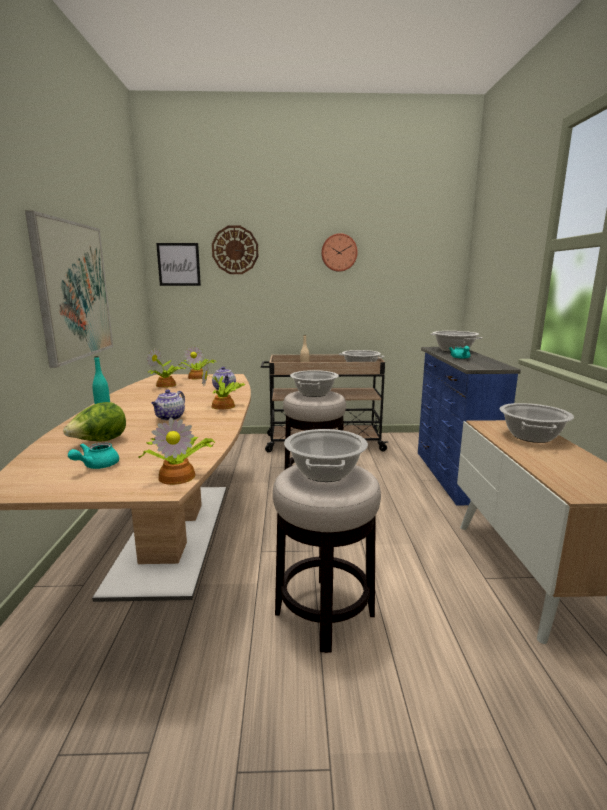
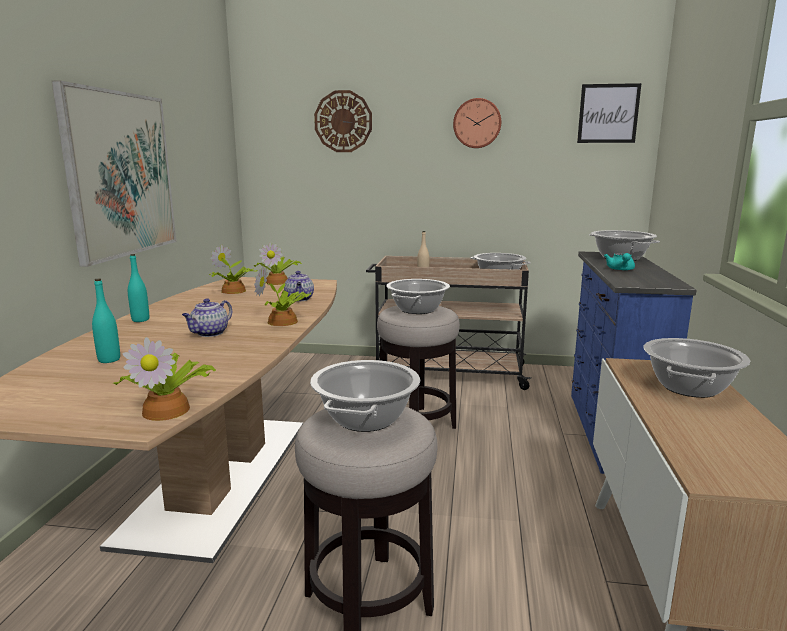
camera: 10 degrees right, 0 degrees up
lettuce [63,402,126,441] -> turquoise bottle [92,278,120,363]
turquoise teapot [68,442,119,469] -> none
picture [156,243,201,286] -> picture moved to [577,83,641,143]

